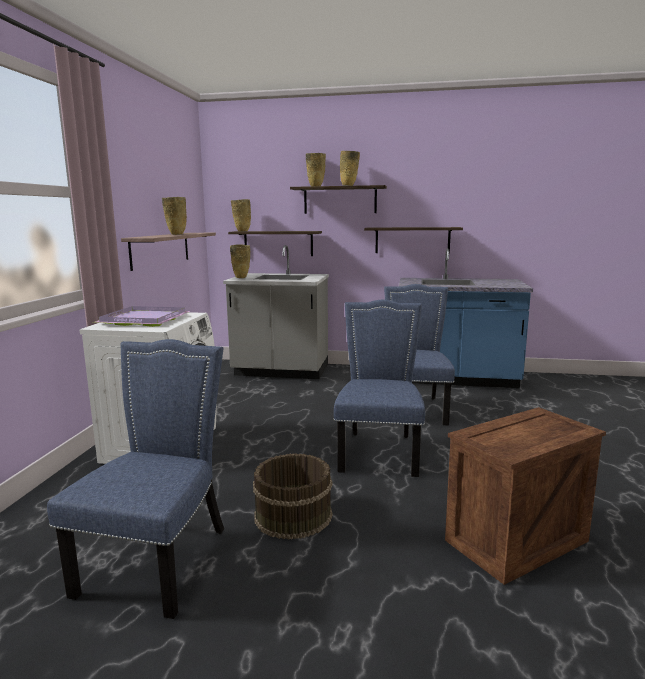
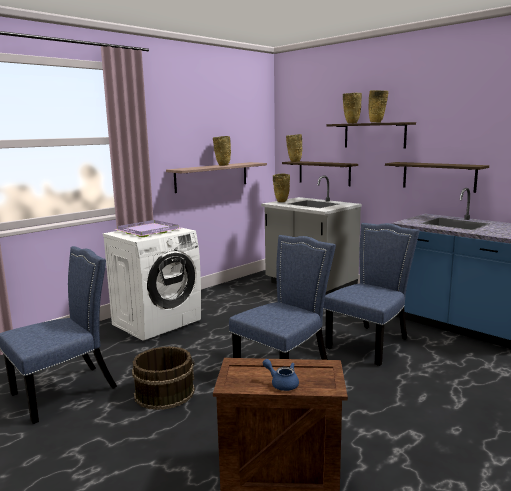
camera: 35 degrees right, 0 degrees up
none -> blue teapot [263,359,299,391]

